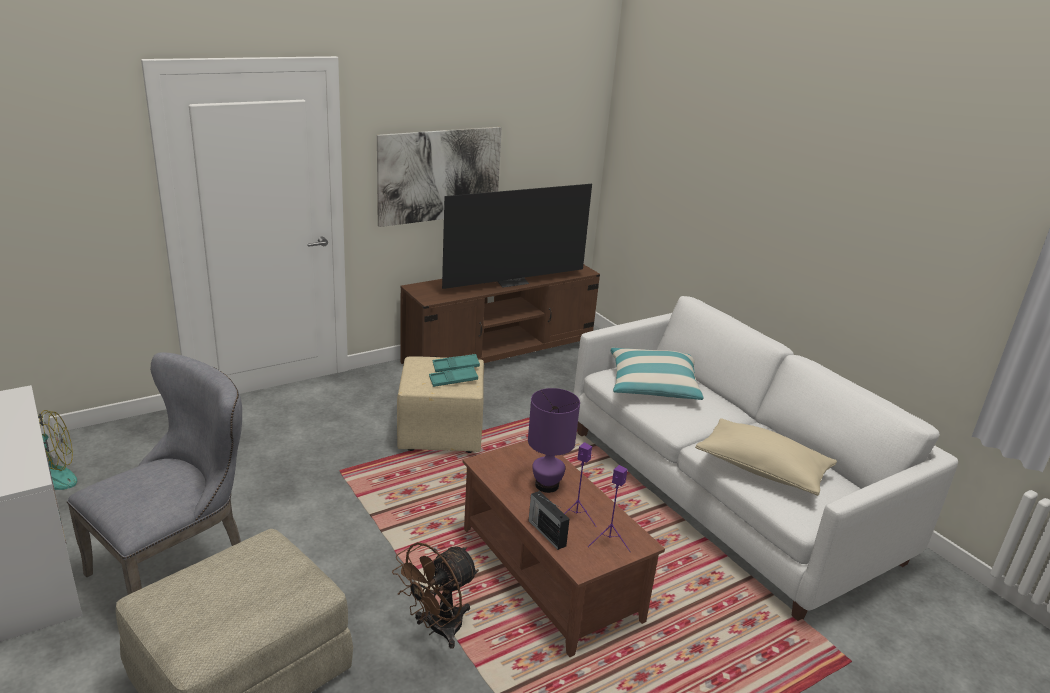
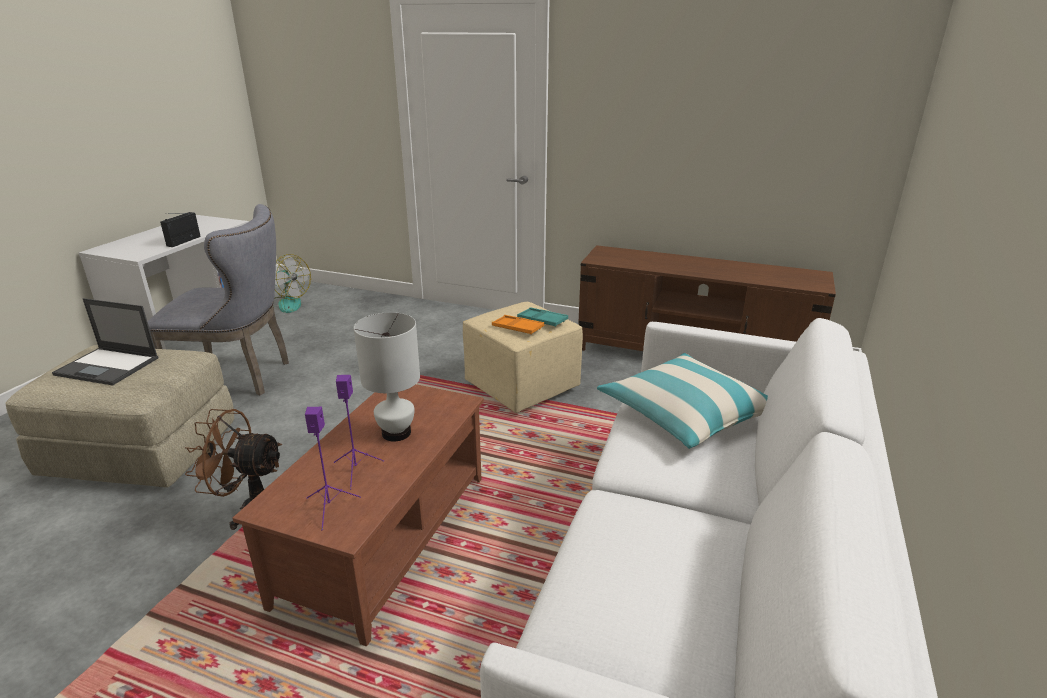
camera: 55 degrees right, 0 degrees up
picture [377,127,502,227] -> none
turquoise tray [429,367,478,387] -> orange tray [492,315,544,335]
television [442,184,592,289] -> none
purple table lamp [528,388,580,493] -> white table lamp [354,312,420,442]
radio [529,491,570,550] -> radio moved to [160,212,201,247]
beige pillow [695,418,837,496] -> none
none -> laptop [52,298,158,385]

